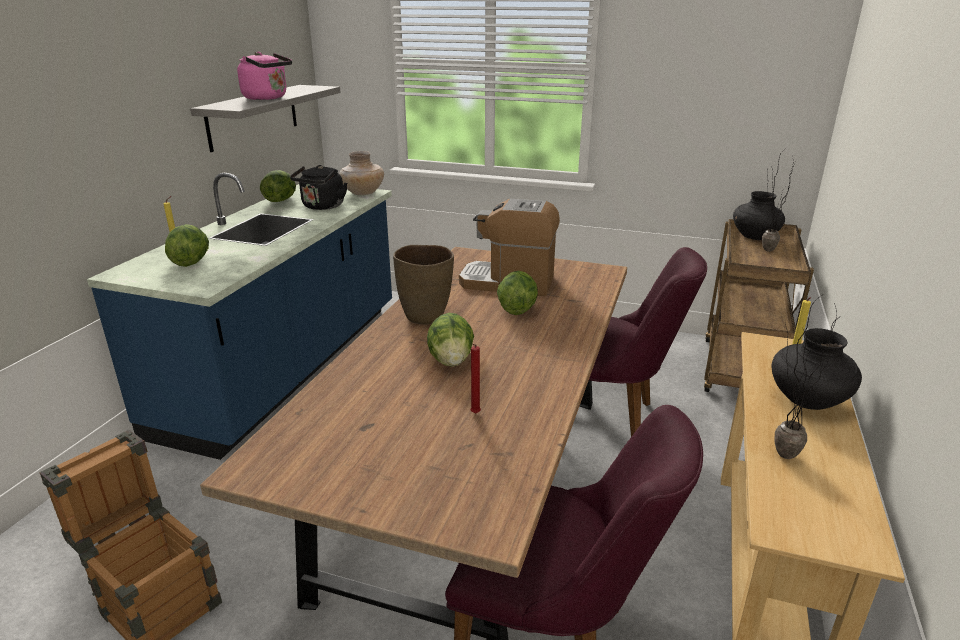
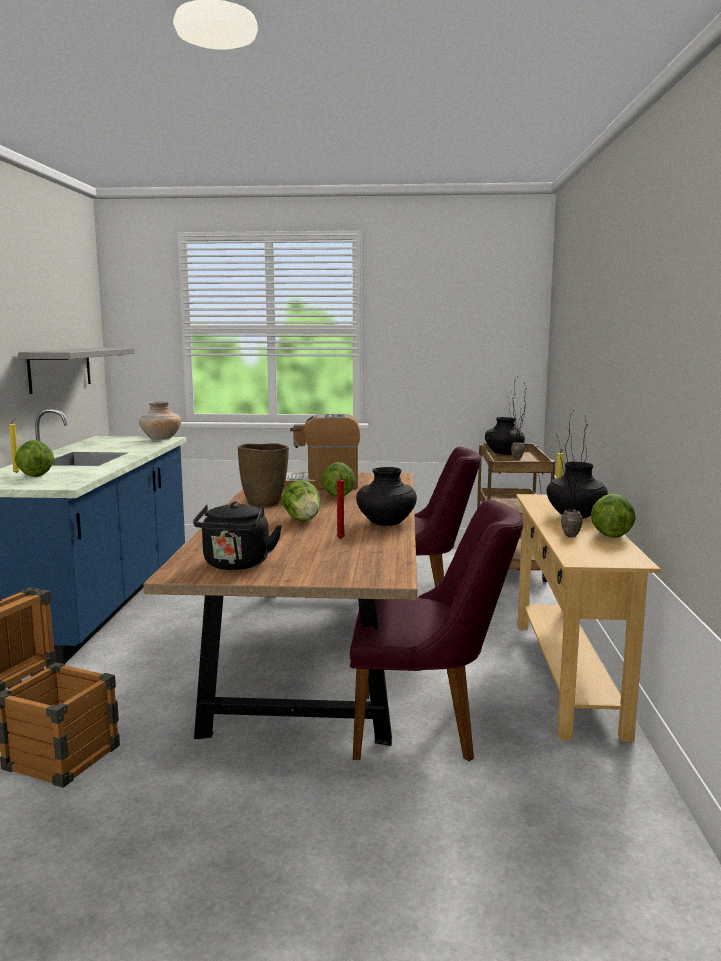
camera: 15 degrees left, 15 degrees down
pink kettle [237,52,292,100] -> none
lettuce [260,170,296,202] -> lettuce moved to [591,493,636,538]
black kettle [290,165,347,210] -> black kettle moved to [193,501,282,570]
none -> black vase [356,467,417,526]

